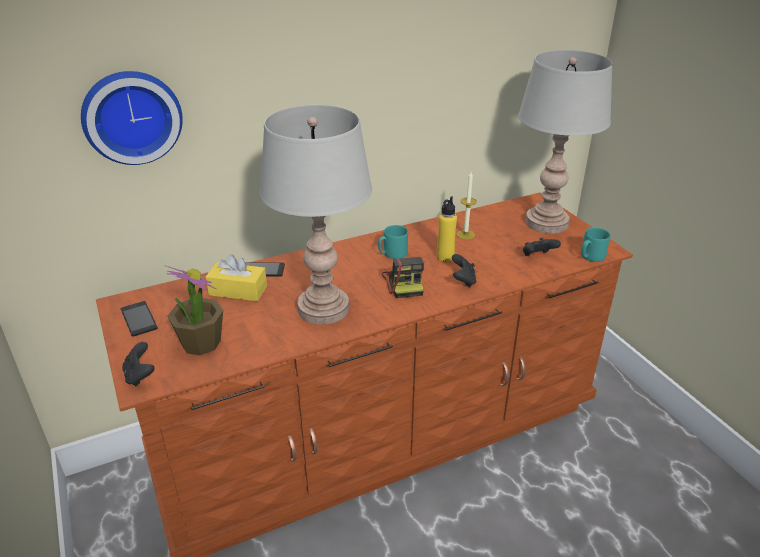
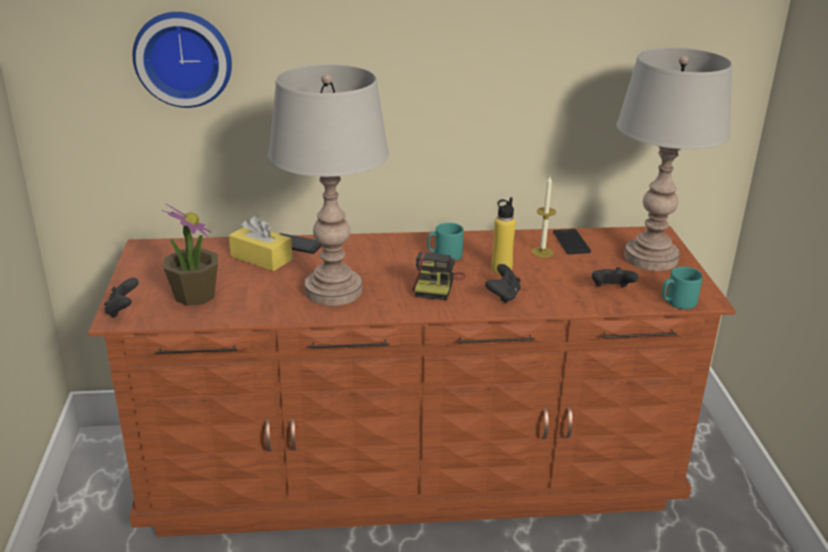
camera: 20 degrees right, 5 degrees down
phone [121,301,158,336] -> phone moved to [553,229,591,254]

